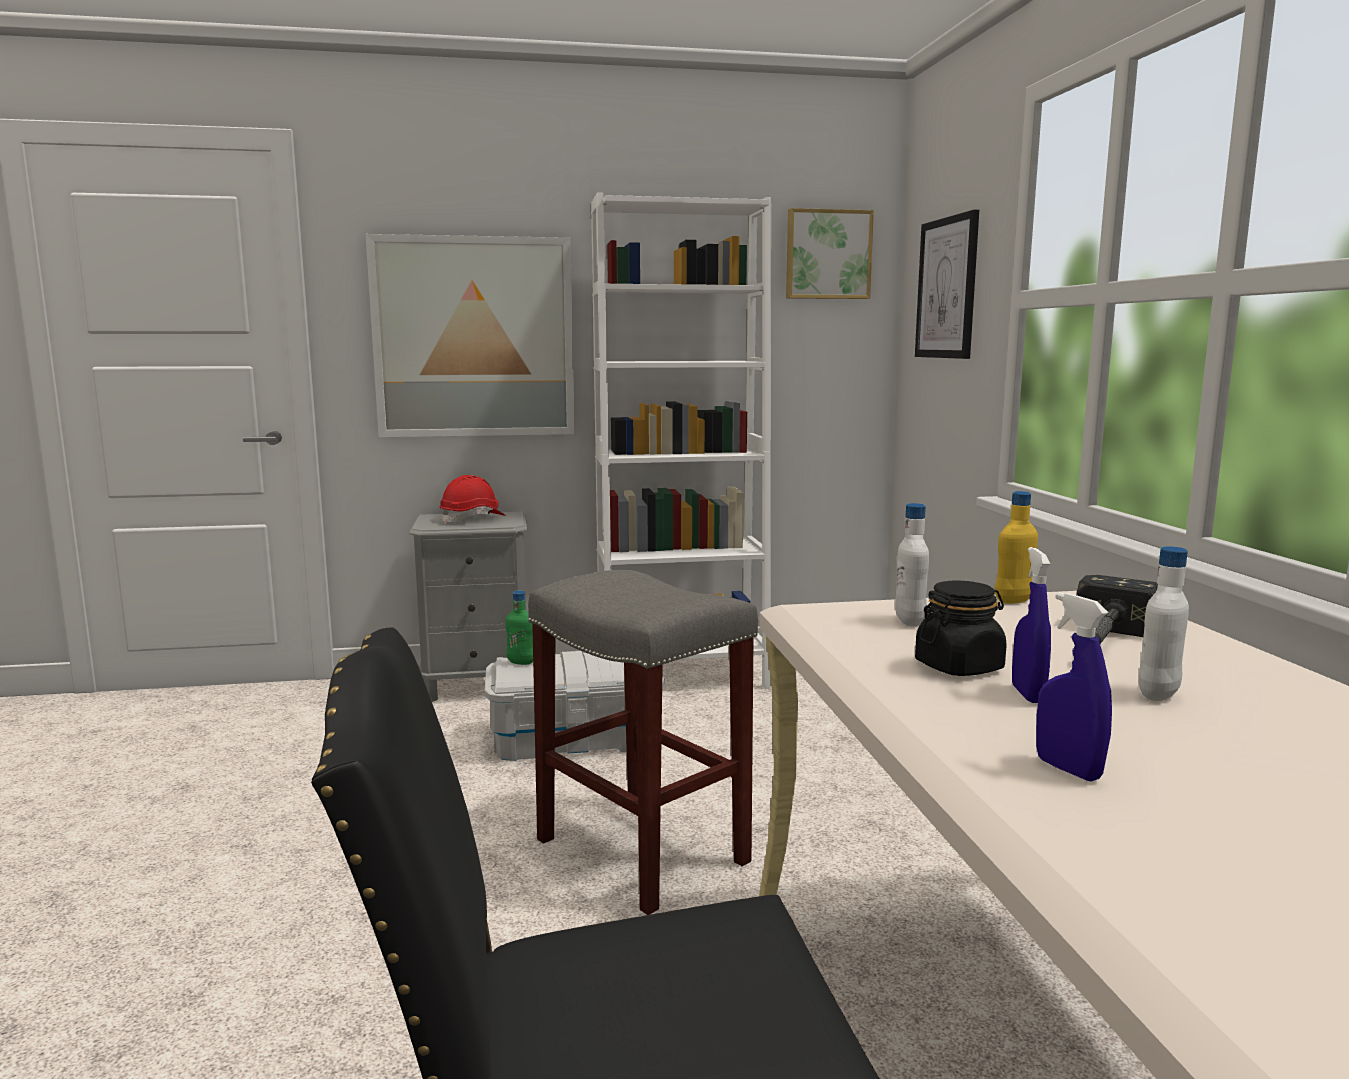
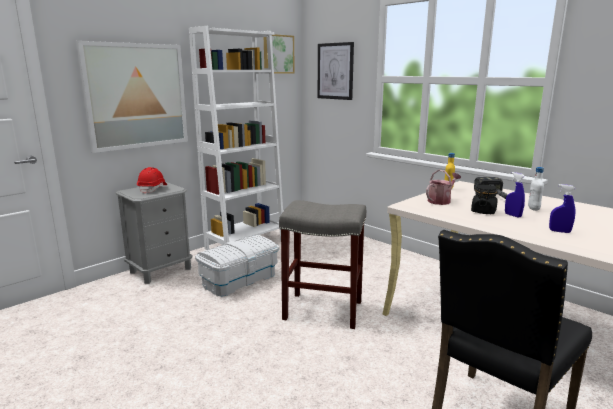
camera: 35 degrees left, 5 degrees up
green bottle [505,591,533,665] -> none
white bottle [895,503,929,626] -> watering can [426,170,461,205]

